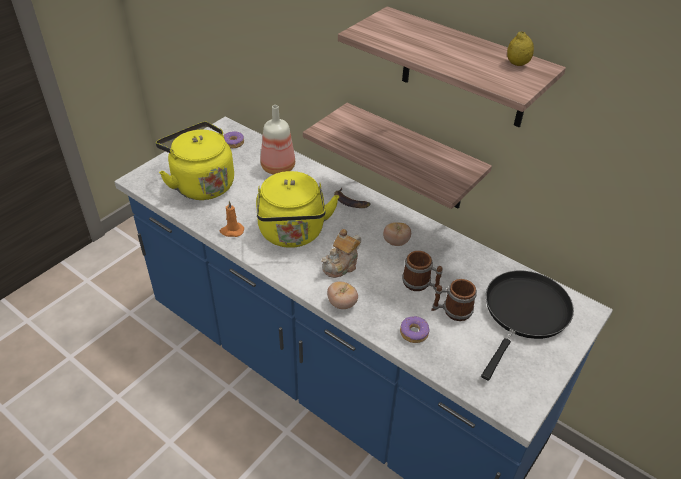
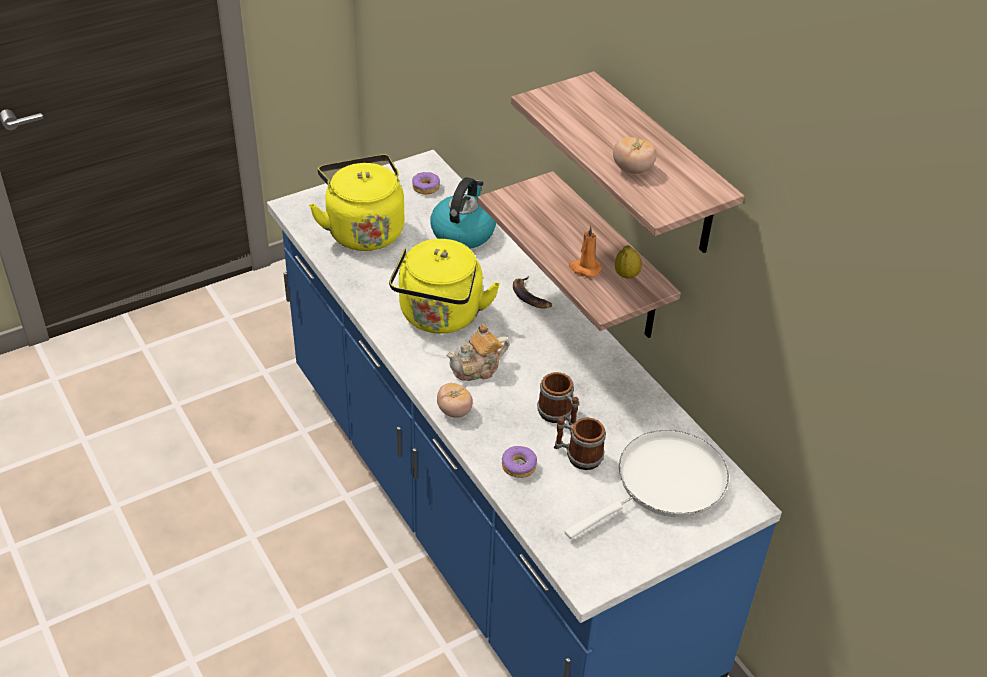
camera: 20 degrees right, 0 degrees up
orange candle [220,201,244,237] -> orange candle moved to [569,226,602,277]
bottle [260,105,295,175] -> kettle [431,177,496,249]
tomato [383,222,411,246] -> tomato moved to [613,137,657,174]
black frying pan [481,271,574,380] -> white frying pan [565,430,729,539]
lemon [507,31,534,66] -> lemon moved to [615,245,642,279]

